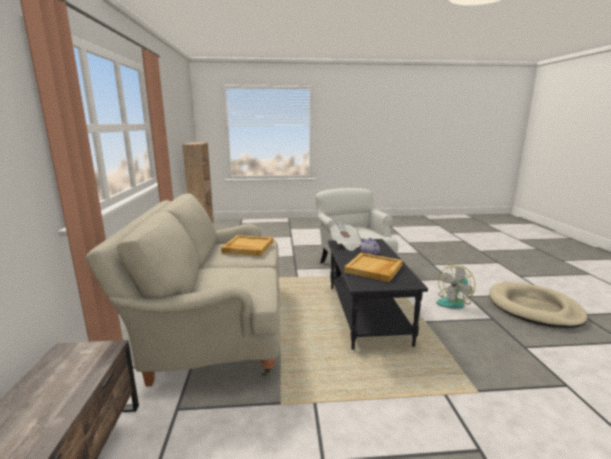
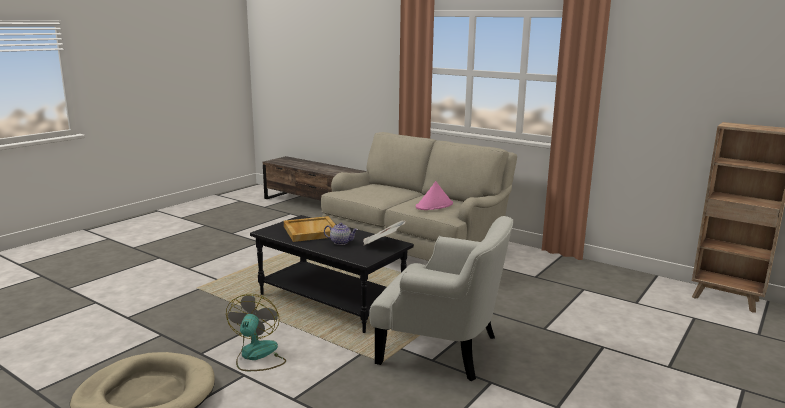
camera: 130 degrees right, 0 degrees up
beige tray [221,235,273,256] -> pink hat [416,181,453,210]

